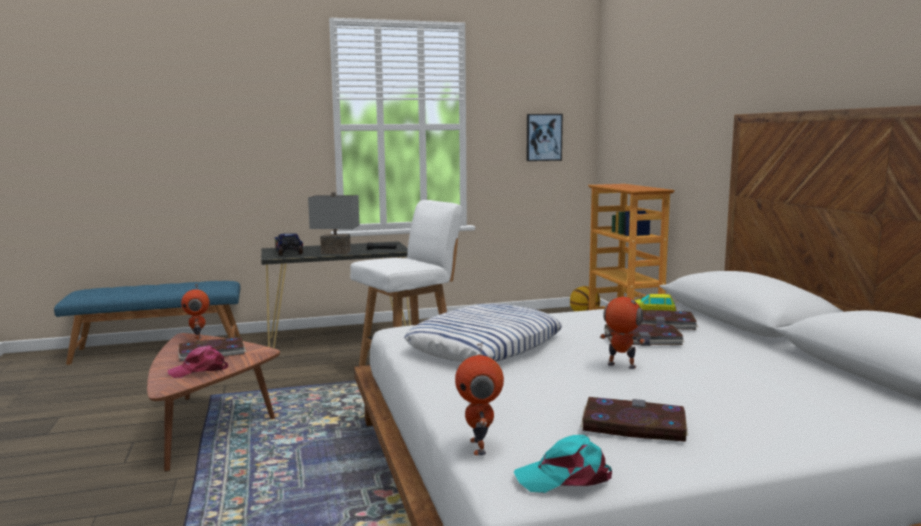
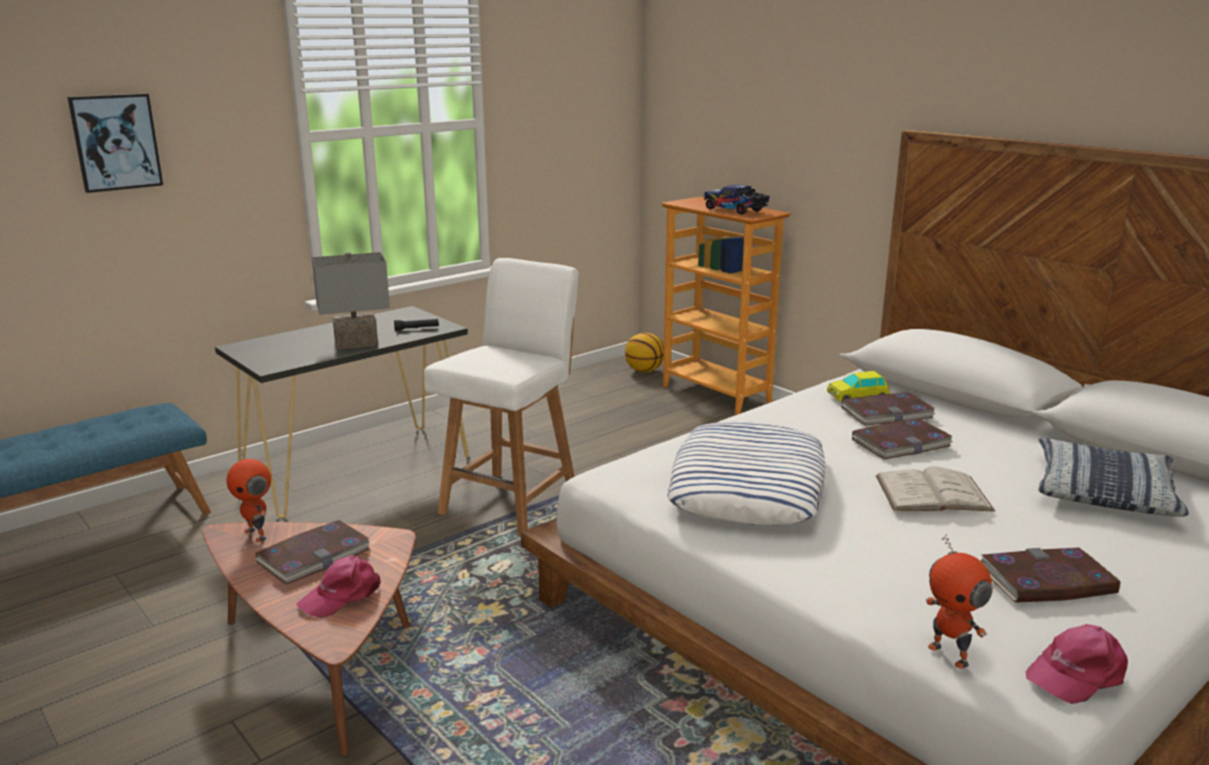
camera: 25 degrees left, 10 degrees up
toy truck [275,233,303,256] -> toy truck moved to [704,185,770,215]
turquoise cap [514,435,612,493] -> pink cap [1026,624,1128,704]
picture [527,114,563,161] -> picture moved to [68,93,163,193]
toy robot [600,294,645,369] -> white book [876,466,995,512]
none -> pillow [1038,438,1189,517]

